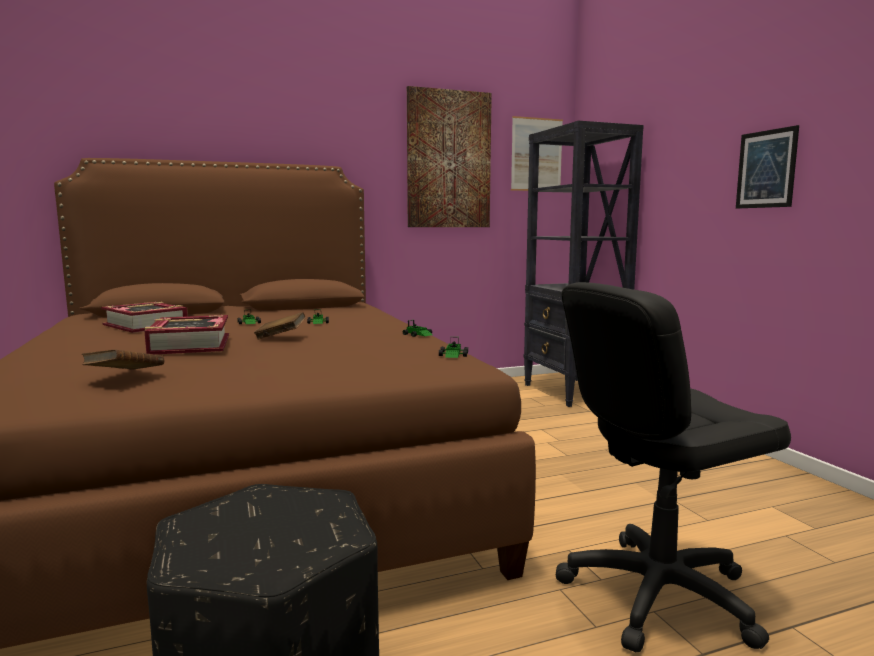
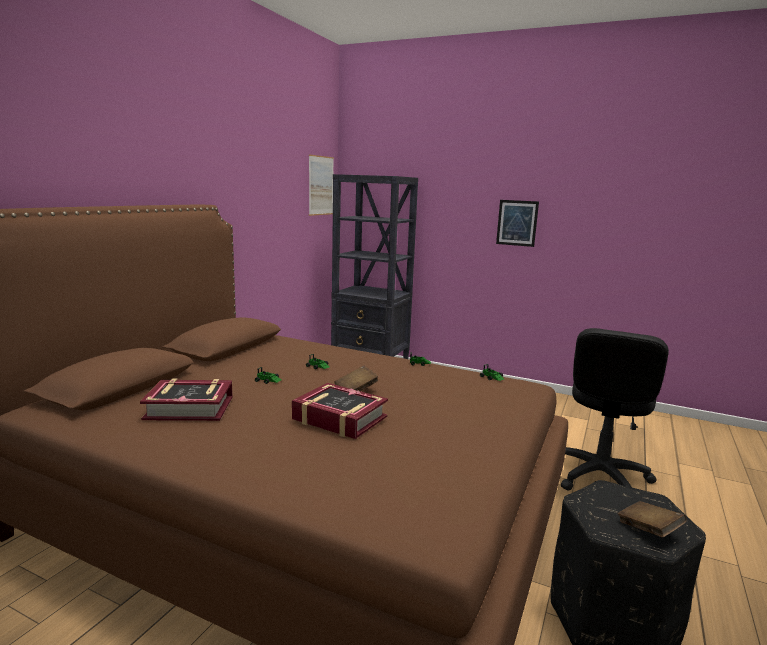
camera: 45 degrees left, 5 degrees up
brown book [82,350,164,369] -> brown book moved to [618,501,687,538]
picture [407,86,492,227] -> none

